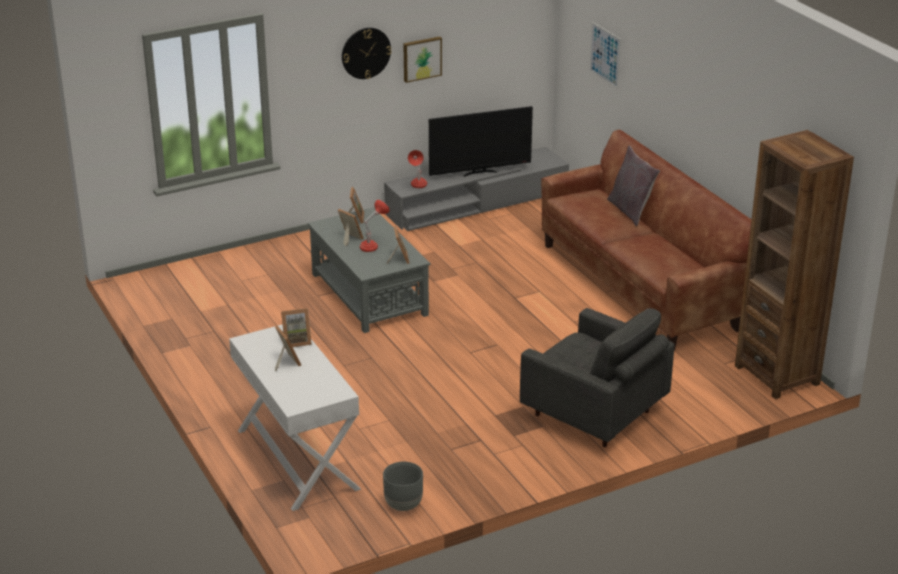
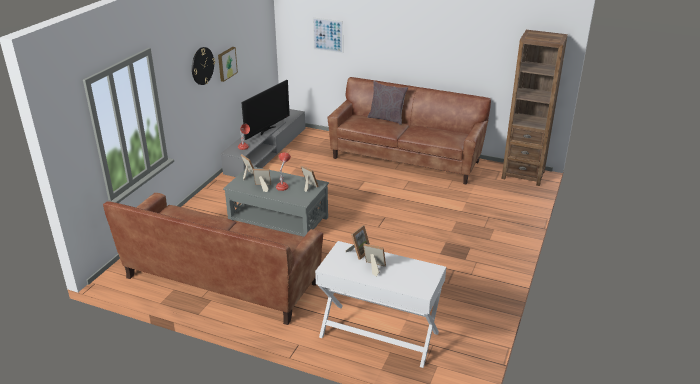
camera: 40 degrees left, 0 degrees up
grey planter [383,462,423,511] -> none
grey armchair [520,308,674,447] -> none
none -> brown sofa [103,193,323,325]

